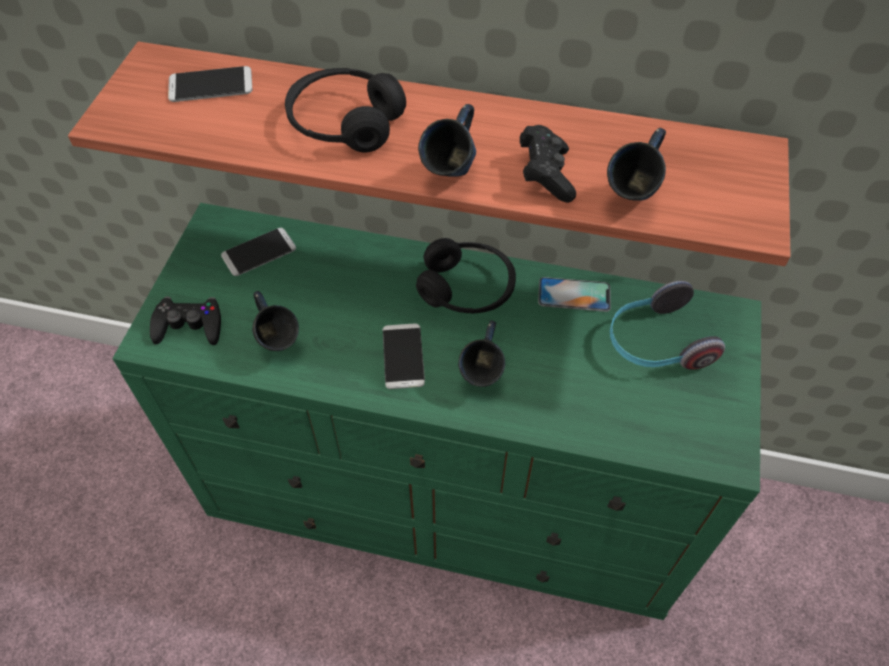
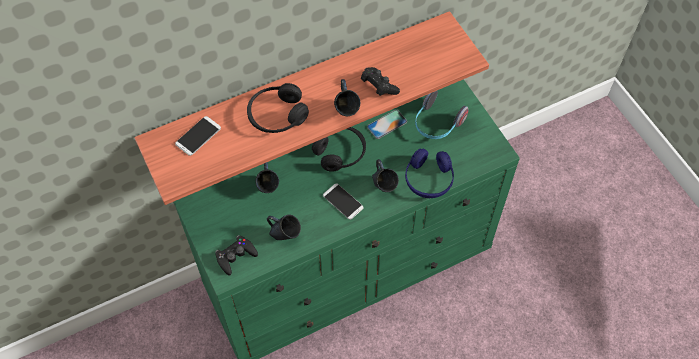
camera: 40 degrees left, 5 degrees up
phone [221,228,296,276] -> none
blue mug [607,128,666,201] -> blue mug moved to [255,162,279,193]
none -> blue headphones [405,149,454,198]

